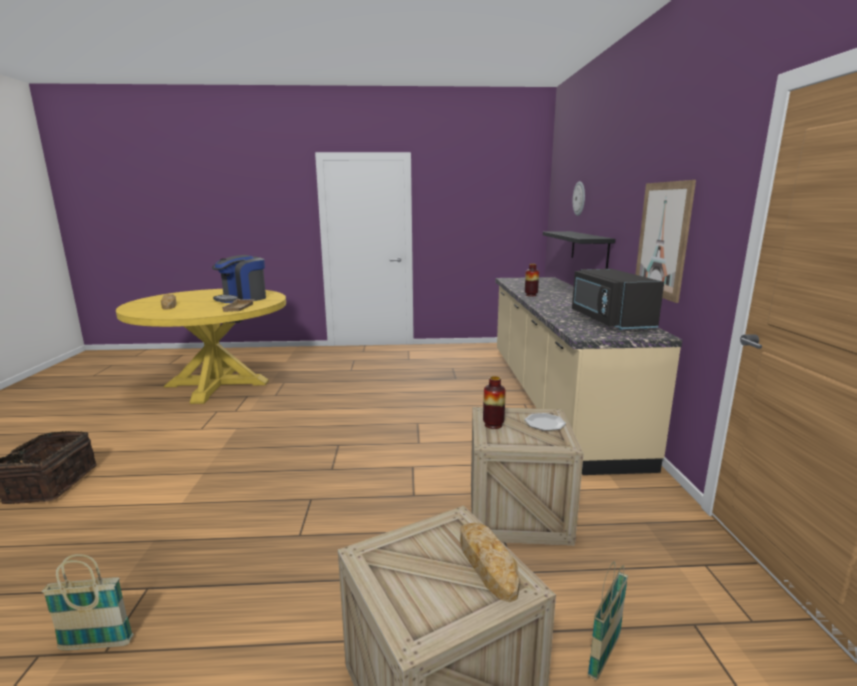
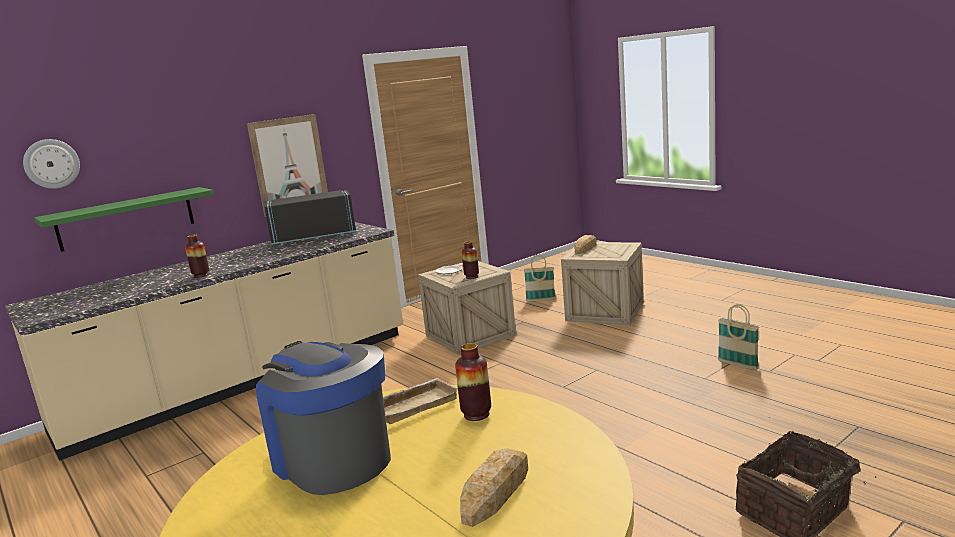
camera: 125 degrees left, 0 degrees up
coffee machine [212,255,266,303] -> coffee machine turned 135 degrees counterclockwise [256,341,391,495]
black shelf [543,231,615,269] -> green shelf [34,187,214,252]
black microwave [572,269,664,330] -> black microwave turned 150 degrees counterclockwise [265,190,356,246]
none -> vase [455,343,491,421]

